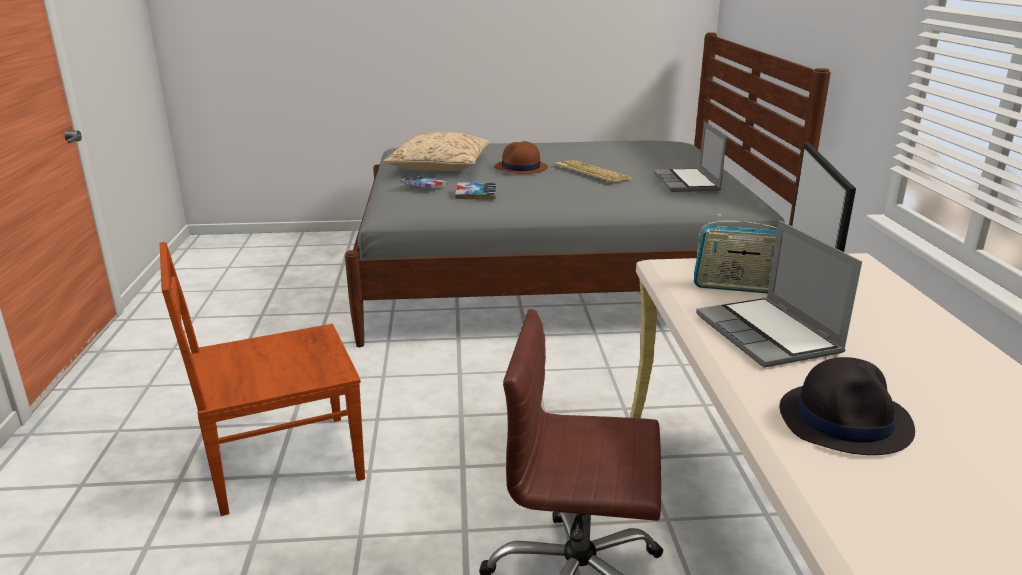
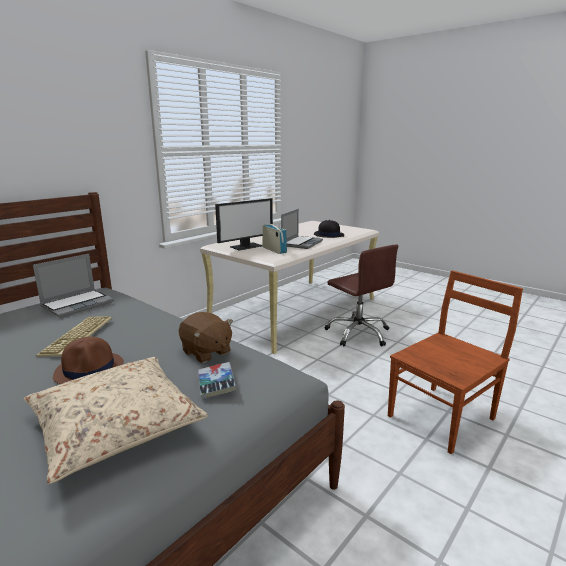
camera: 135 degrees left, 5 degrees down
brown chair [159,242,365,516] -> brown chair turned 60 degrees counterclockwise [388,270,523,454]
book [455,182,496,200] -> brown plush toy [179,312,233,363]

